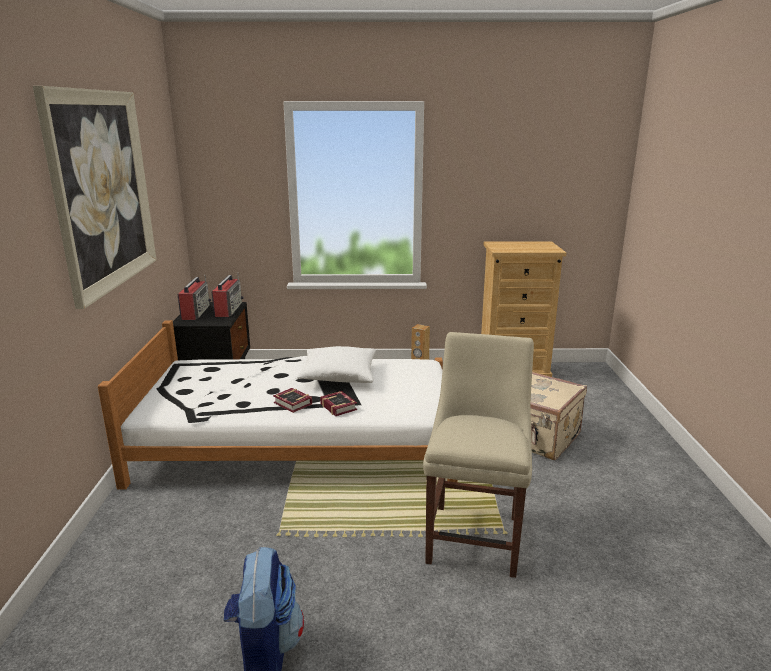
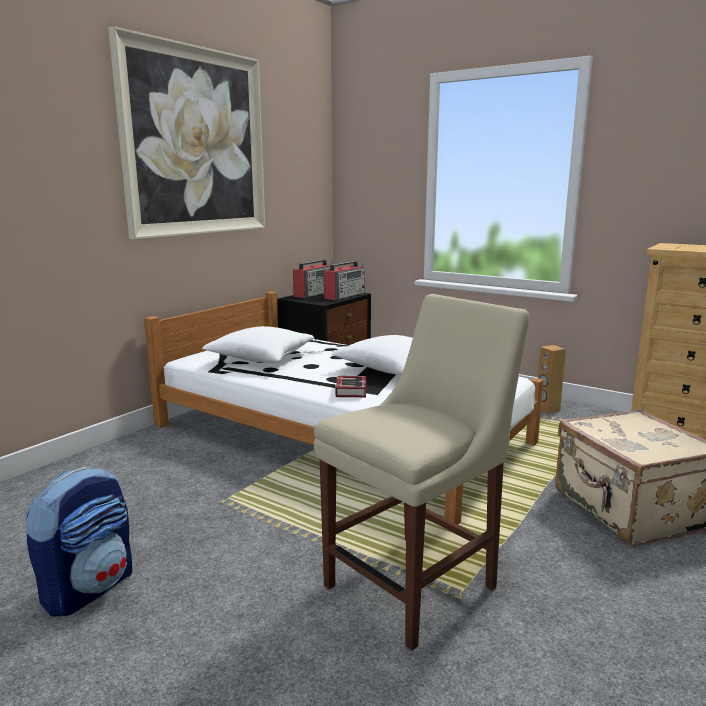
camera: 35 degrees right, 5 degrees down
book [273,388,312,413] -> none
none -> white pillow [202,326,314,363]

